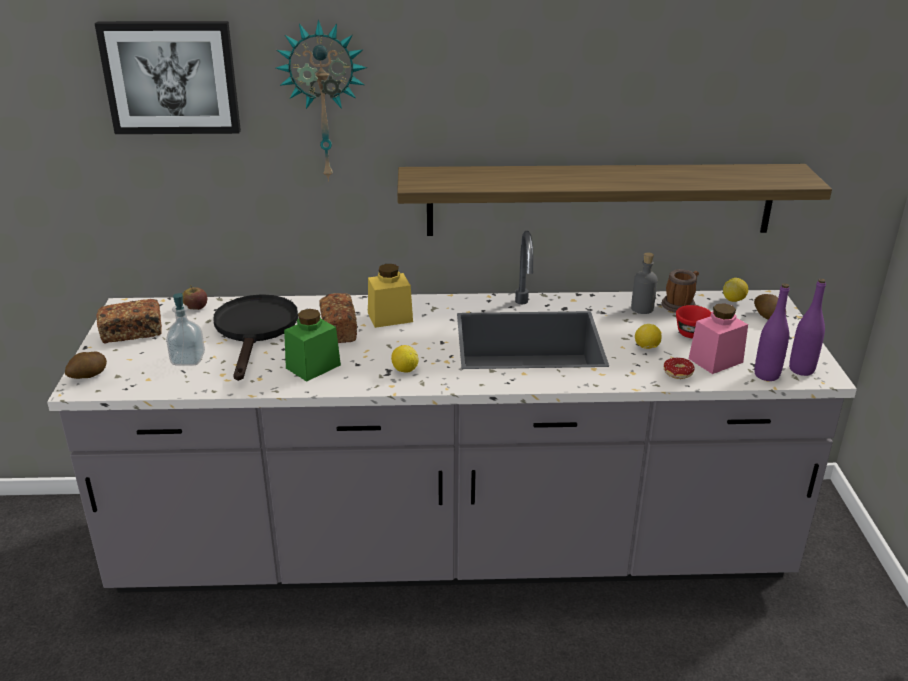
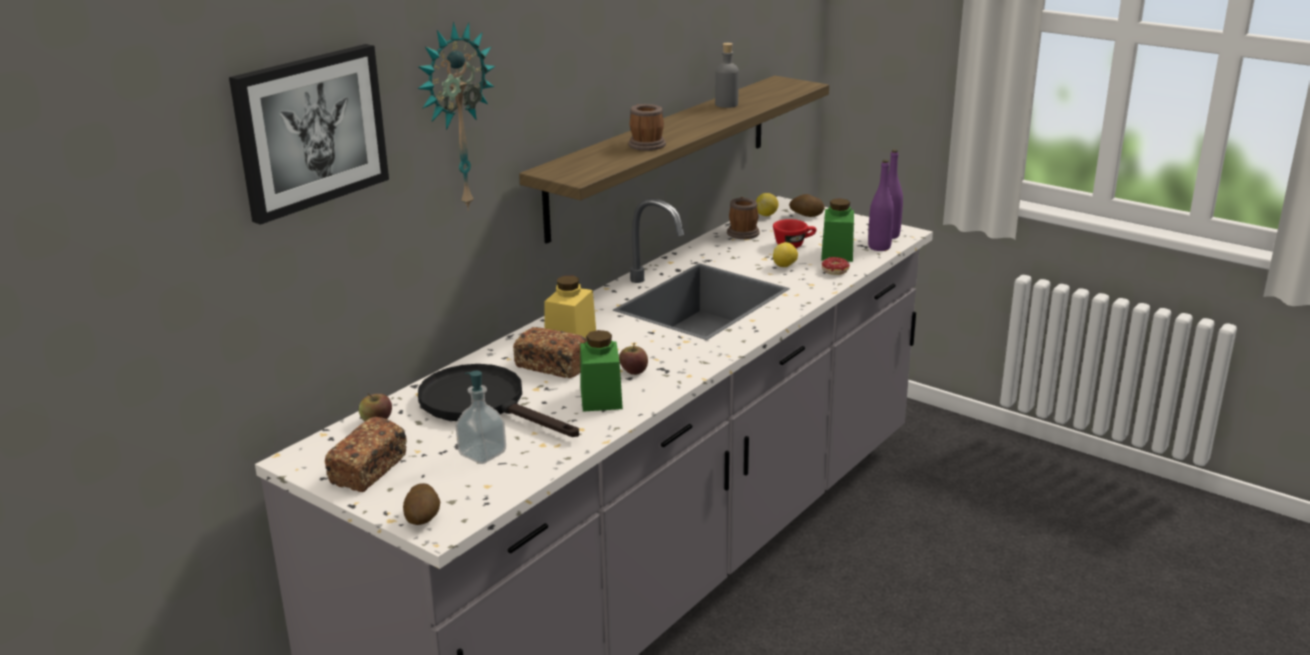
camera: 50 degrees left, 5 degrees down
lemon [391,345,418,372] -> none
grey bottle [631,252,658,314] -> grey bottle moved to [715,43,739,108]
pink jar [688,303,748,374] -> green jar [821,198,854,262]
none -> apple [619,343,648,375]
none -> mug [628,104,666,151]

